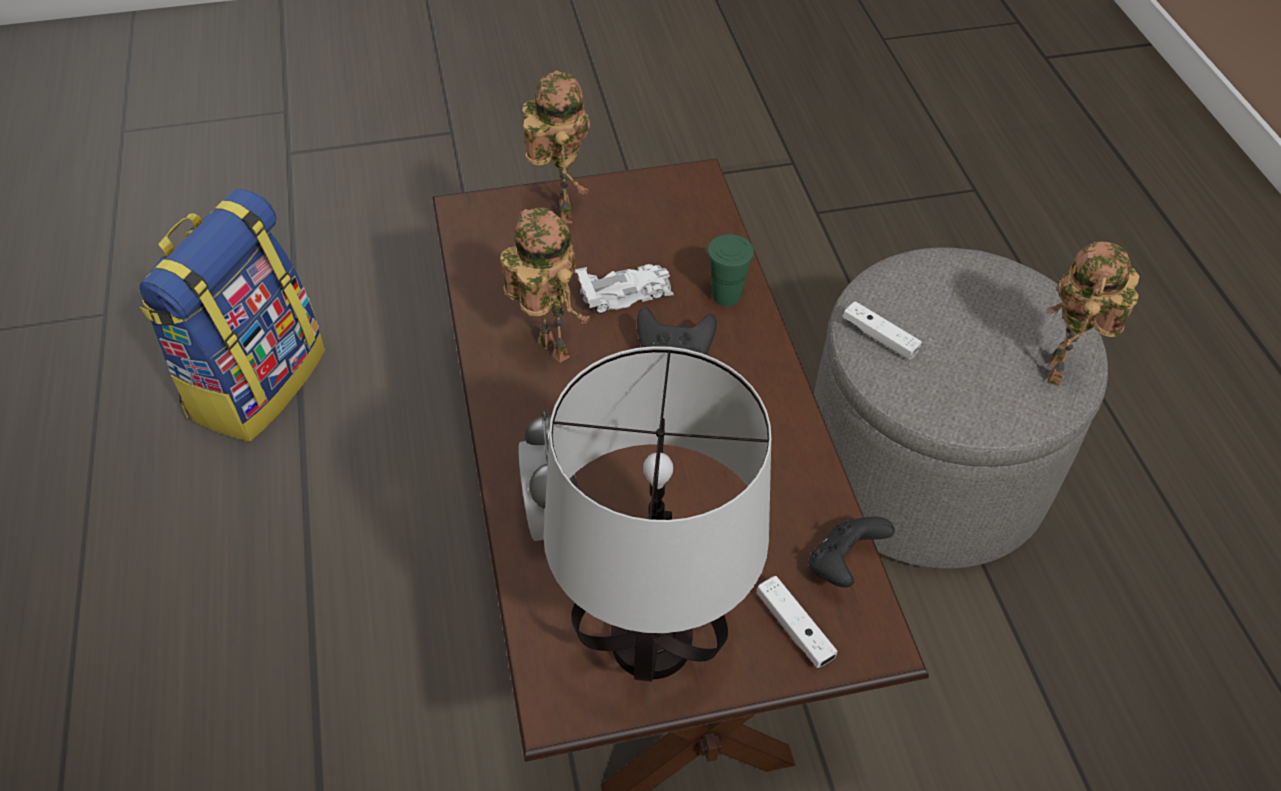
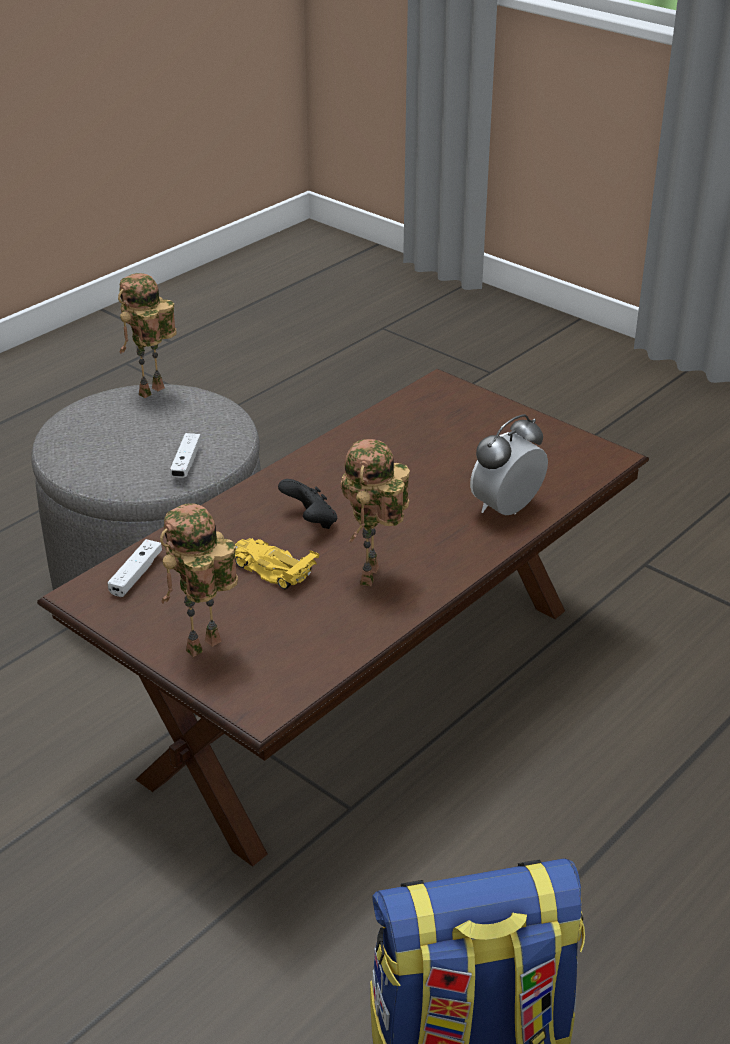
camera: 125 degrees left, 15 degrees down
table lamp [544,346,771,682] -> none
white toy car [575,264,673,314] -> yellow toy car [235,538,319,589]
green cup [707,234,754,306] -> none
white game controller [757,576,837,668] -> white game controller moved to [107,539,162,597]
black game controller [808,517,895,588] -> none
toy robot [1047,242,1139,386] -> toy robot turned 150 degrees clockwise [118,273,176,398]

